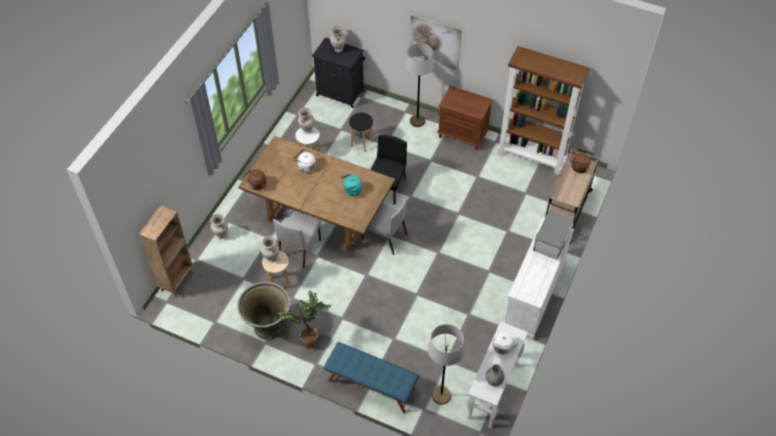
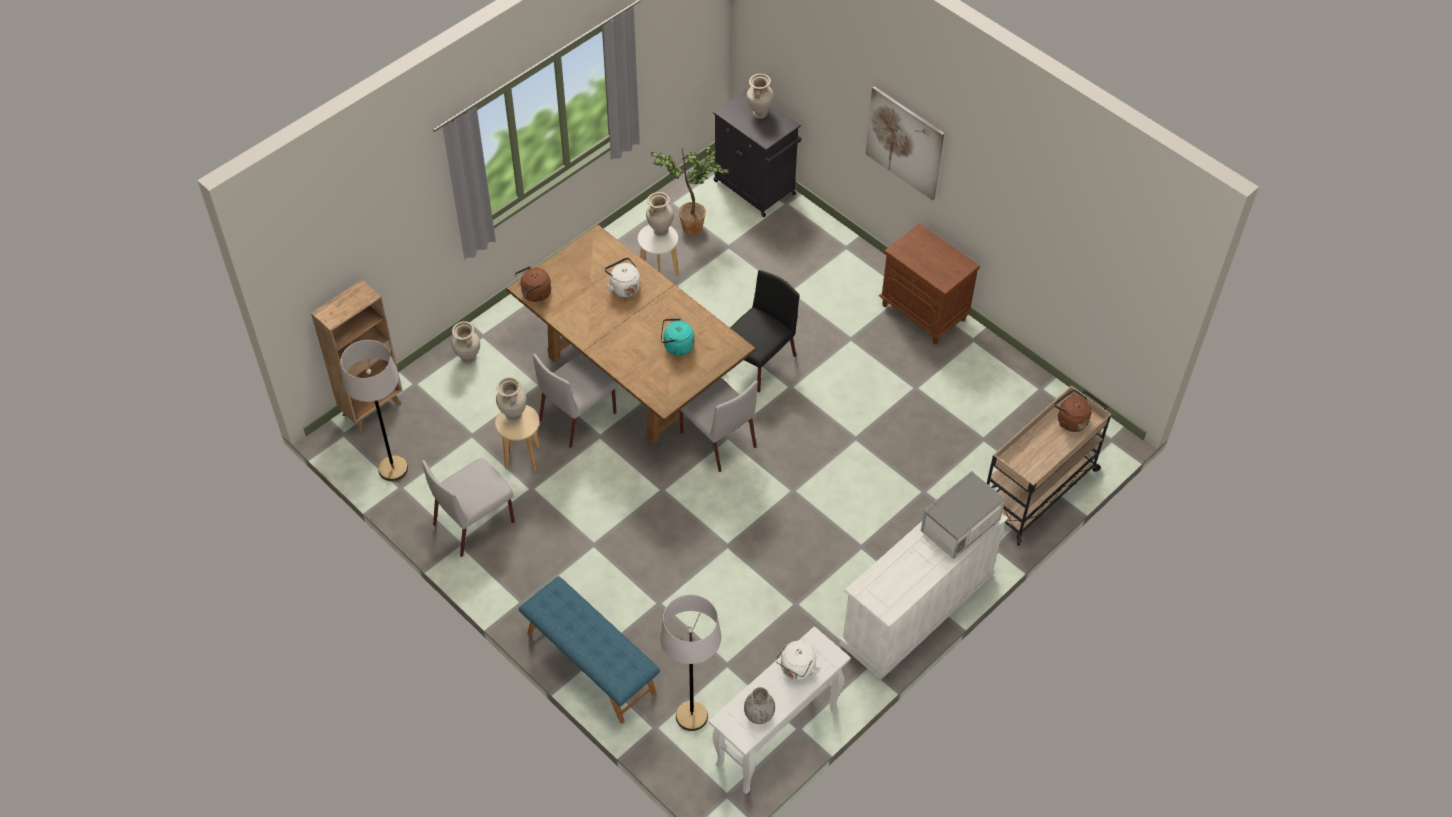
camera: 20 degrees right, 0 degrees up
grey planter [237,282,290,340] -> grey chair [422,458,515,557]
potted plant [277,291,331,349] -> potted plant moved to [651,145,731,235]
black stool [349,113,373,152] -> none
grey floor lamp [405,43,434,127] -> grey floor lamp moved to [341,340,408,481]
brown bookcase [497,46,590,175] -> none

